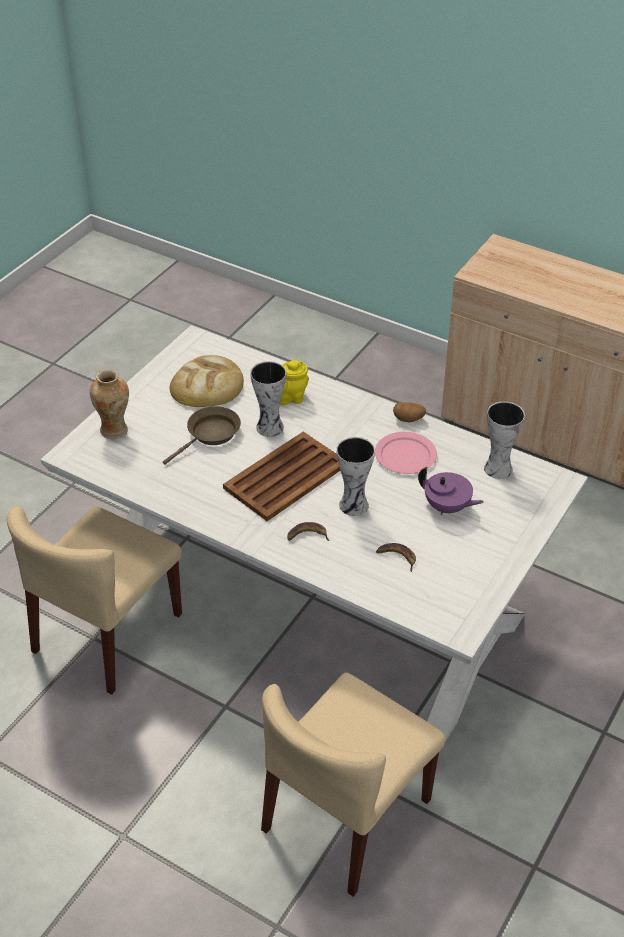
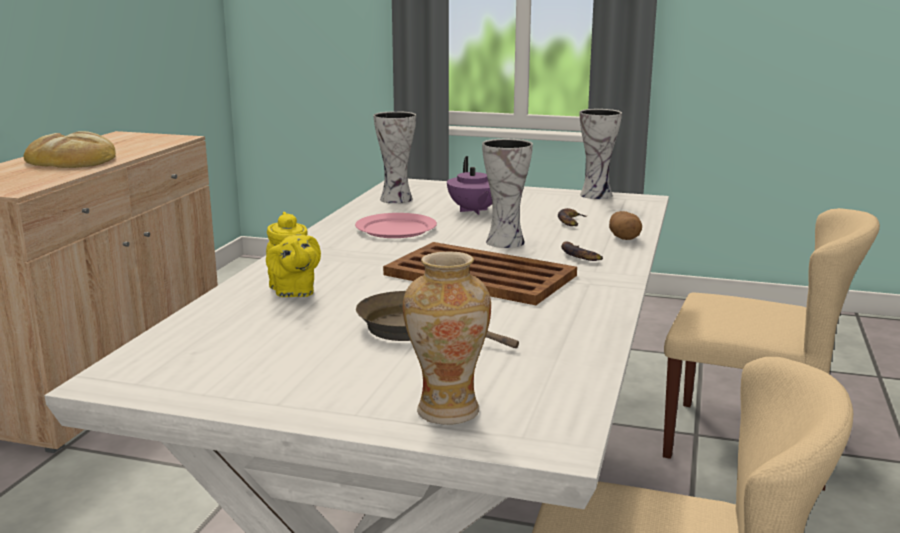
camera: 105 degrees left, 25 degrees down
bread [170,355,244,407] -> bread moved to [23,131,116,168]
vase [250,361,286,437] -> vase moved to [580,109,622,199]
potato [393,402,426,422] -> potato moved to [609,211,642,240]
purple teapot [418,467,484,515] -> purple teapot turned 150 degrees clockwise [447,156,492,215]

